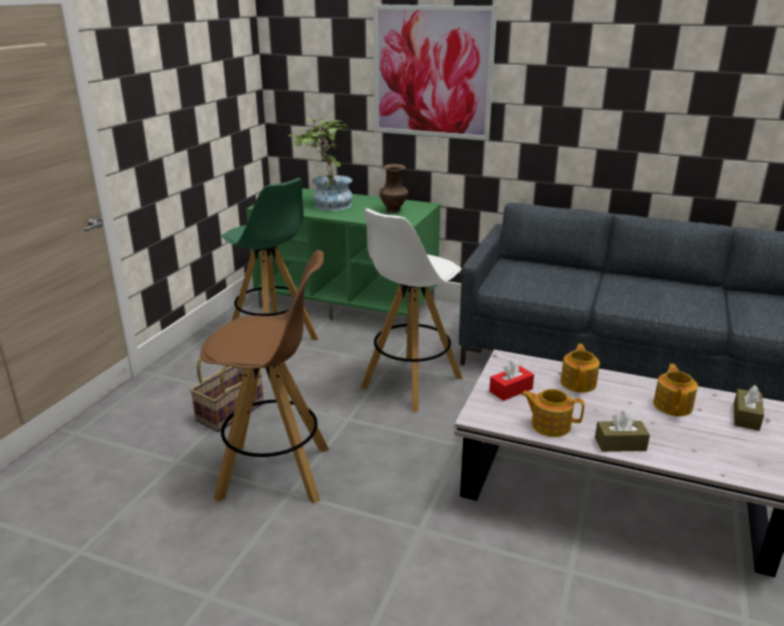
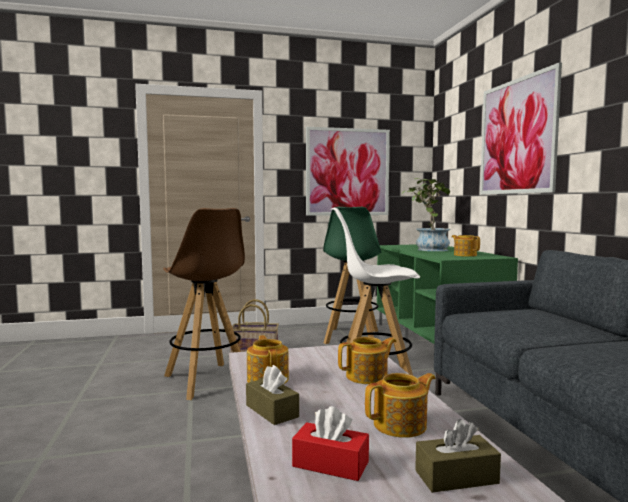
camera: 55 degrees right, 20 degrees down
brown vase [380,164,408,212] -> teapot [452,235,480,257]
red tissue box [489,360,534,401] -> red tissue box moved to [292,406,369,481]
none -> picture [306,127,390,216]

